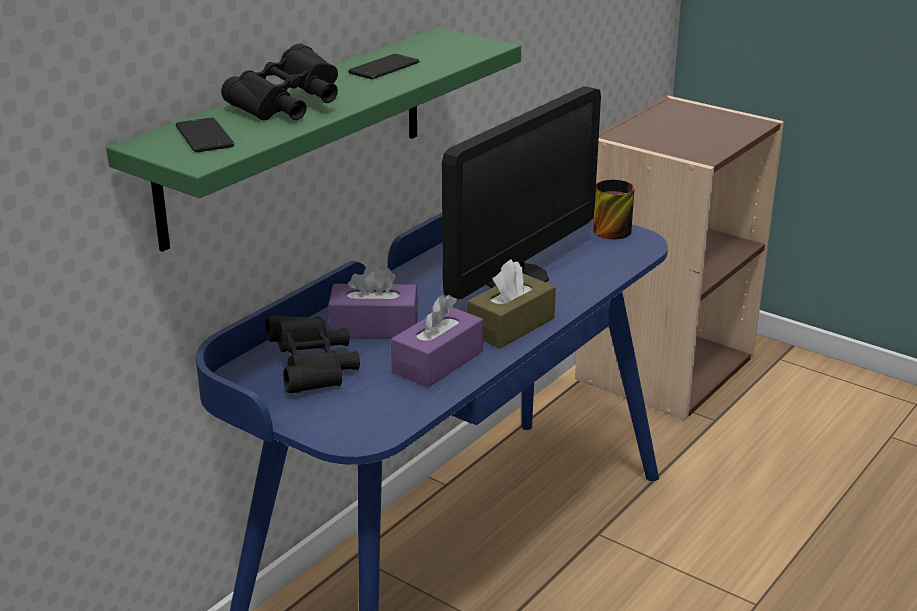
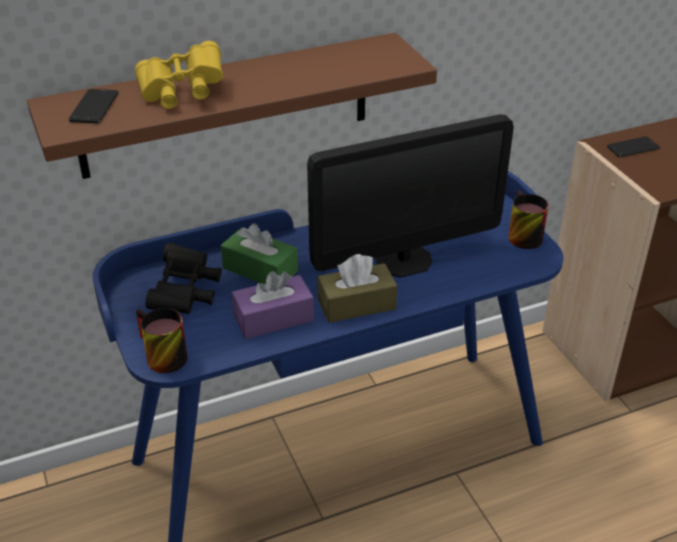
camera: 30 degrees right, 10 degrees up
green shelf [106,27,521,252] -> brown shelf [27,33,437,179]
black binoculars [221,43,338,120] -> yellow binoculars [135,41,223,109]
purple tissue box [328,263,418,338] -> green tissue box [221,224,298,284]
phone [348,54,420,79] -> phone moved to [607,136,660,157]
none -> mug [136,308,188,373]

